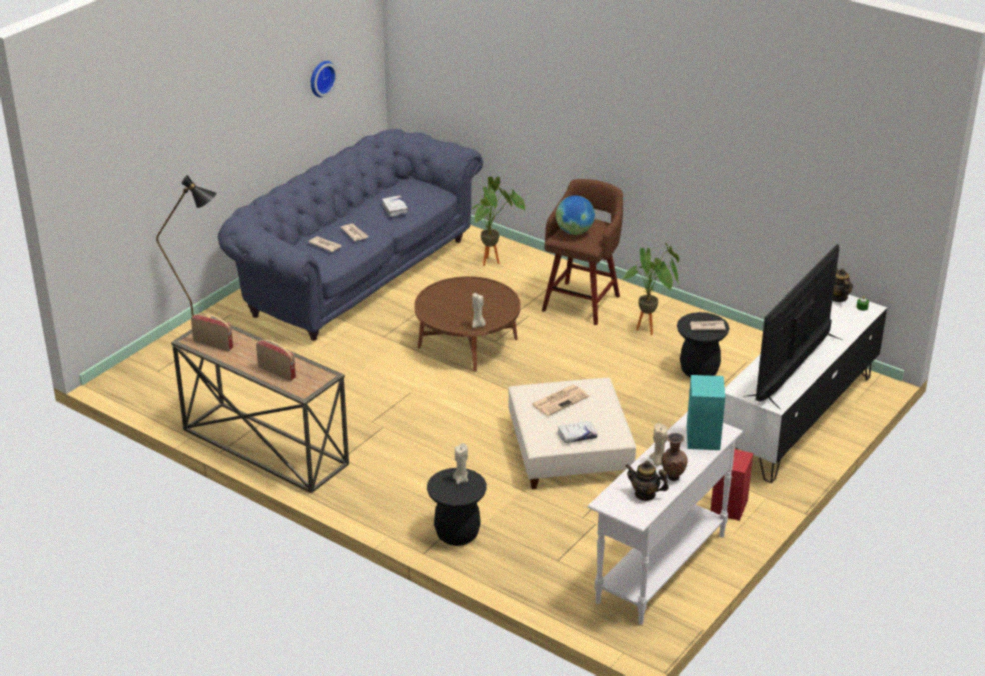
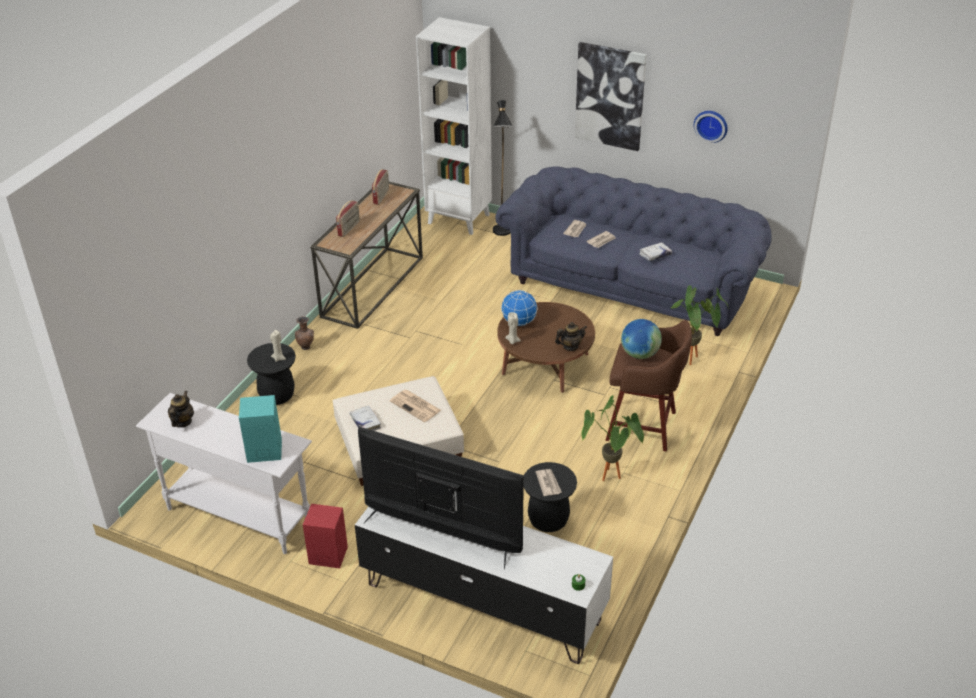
camera: 80 degrees right, 5 degrees up
beige candle [649,423,668,466] -> none
brown vase [661,433,688,481] -> brown vase moved to [295,316,314,350]
teapot [833,268,853,302] -> teapot moved to [555,322,587,351]
none -> white bookcase [416,17,492,235]
none -> globe [501,290,538,326]
none -> picture [575,42,647,151]

